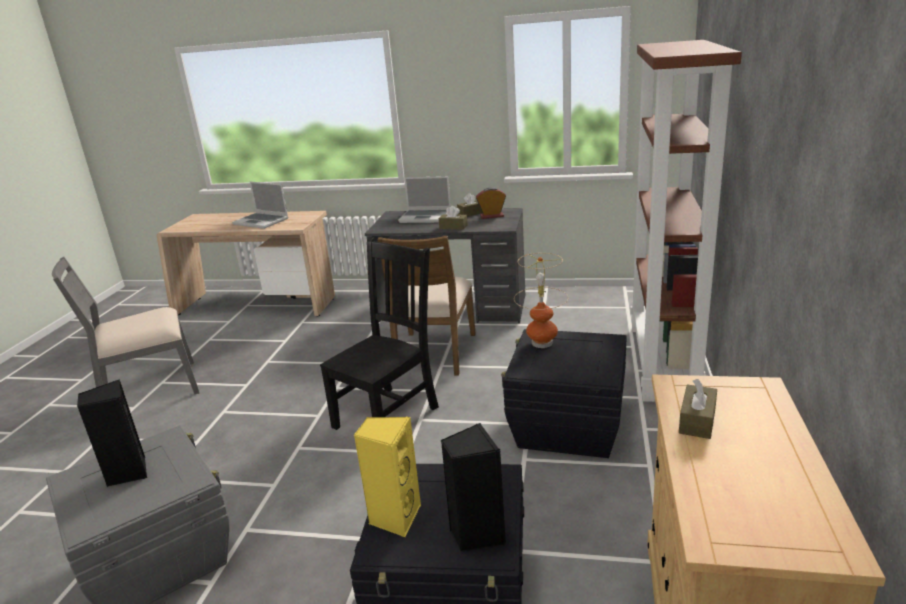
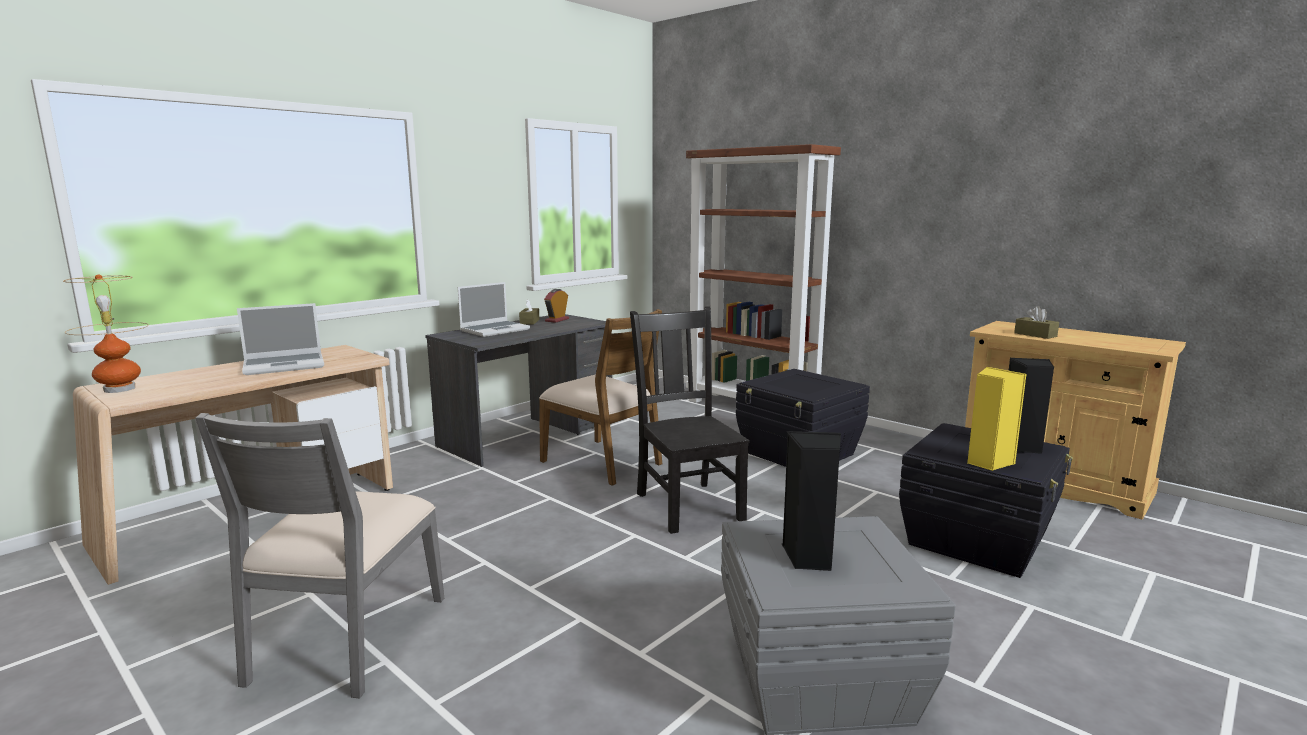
camera: 60 degrees left, 10 degrees down
brown tissue box [439,206,467,230] -> none
table lamp [514,253,568,348] -> table lamp moved to [63,274,149,393]

